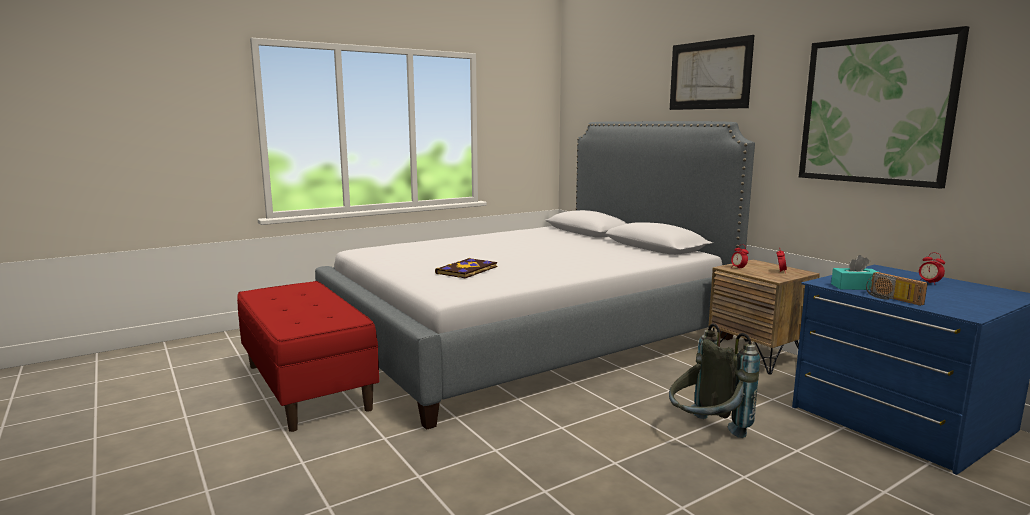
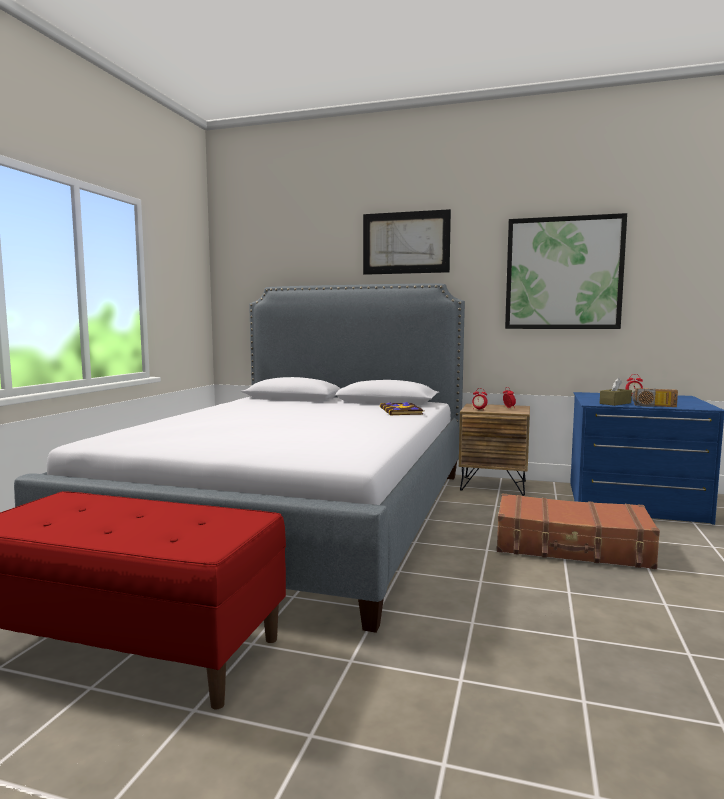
camera: 40 degrees left, 5 degrees down
book [435,258,497,278] -> book moved to [380,402,424,416]
grey backpack [669,323,760,438] -> brown suitcase [497,494,660,569]
turquoise tissue box [831,255,878,290] -> brown tissue box [600,378,632,406]

